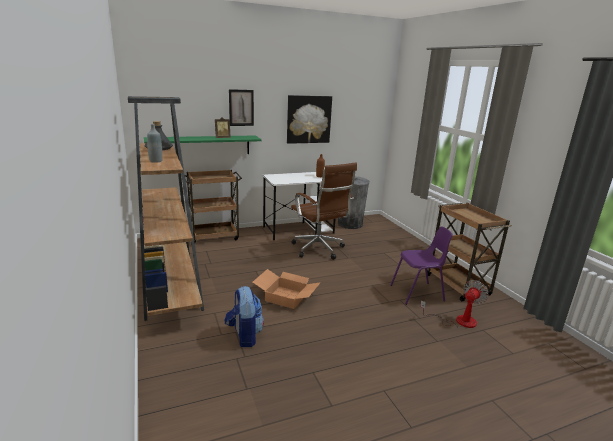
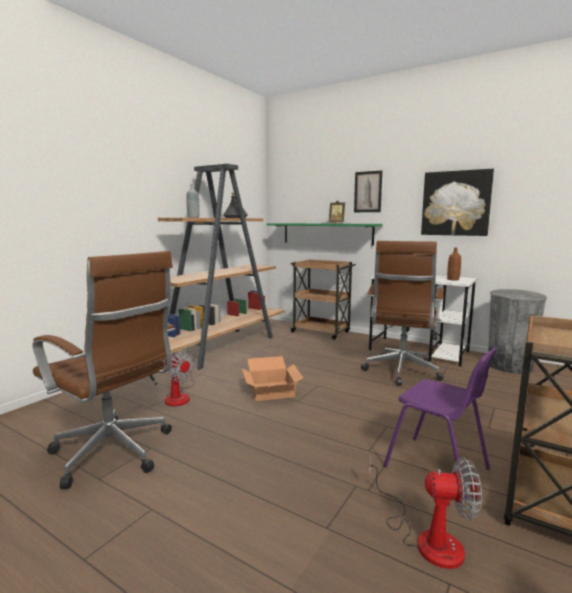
camera: 55 degrees right, 10 degrees down
backpack [224,286,264,347] -> fan [165,350,195,406]
none -> brown office chair [32,251,175,489]

